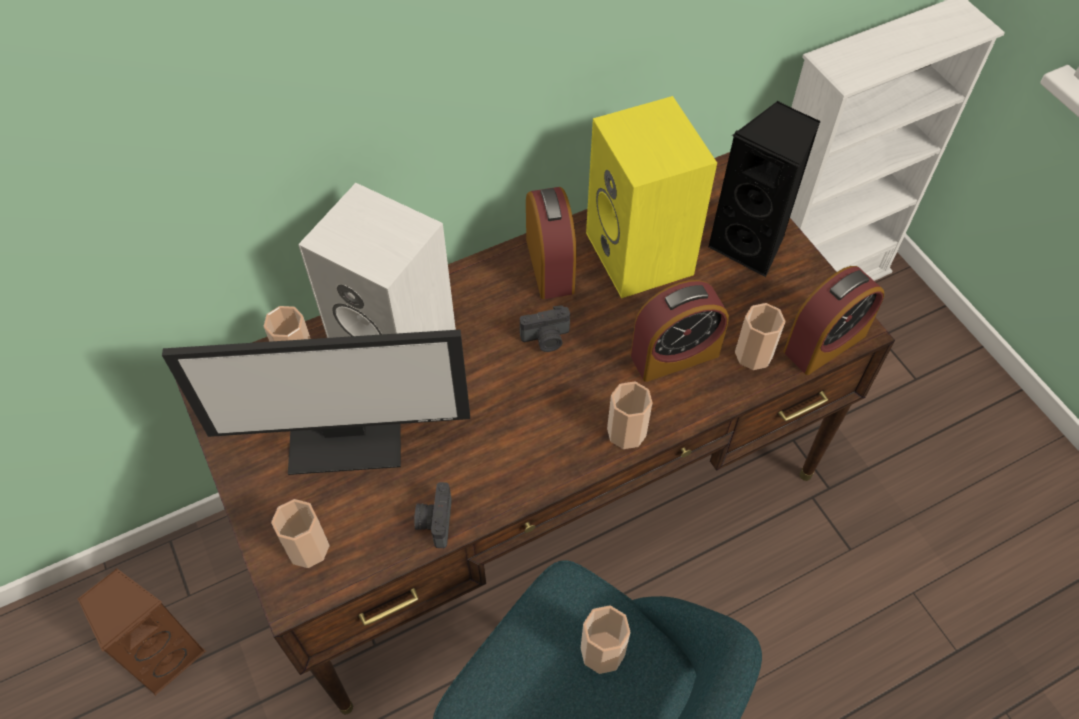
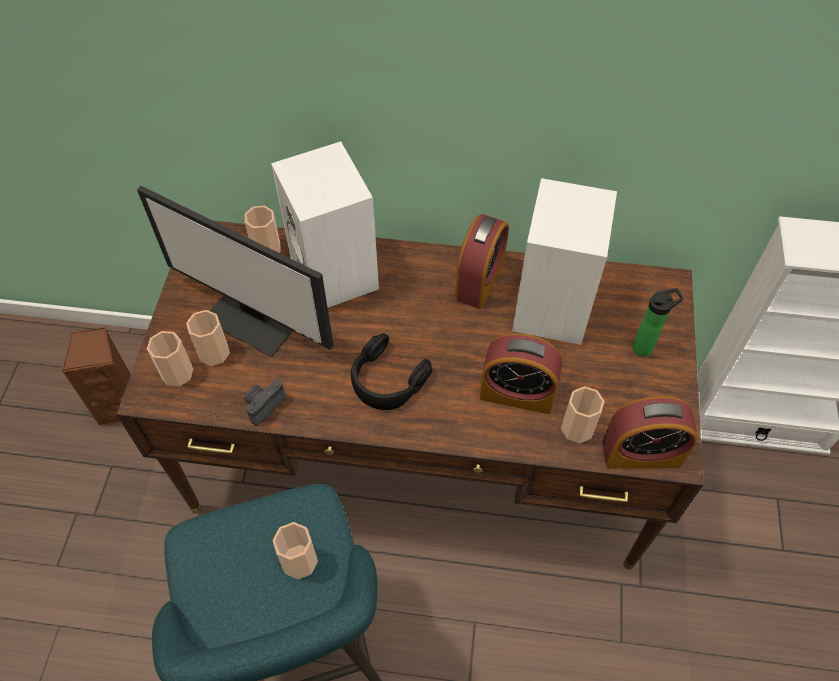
camera: 35 degrees right, 0 degrees up
camera [520,305,570,352] -> none
yellow speaker [586,96,717,298] -> white speaker [512,178,617,345]
cup [607,381,653,449] -> cup moved to [186,310,230,366]
black speaker [708,101,820,277] -> bottle [632,288,684,357]
none -> black headphones [351,333,432,410]

